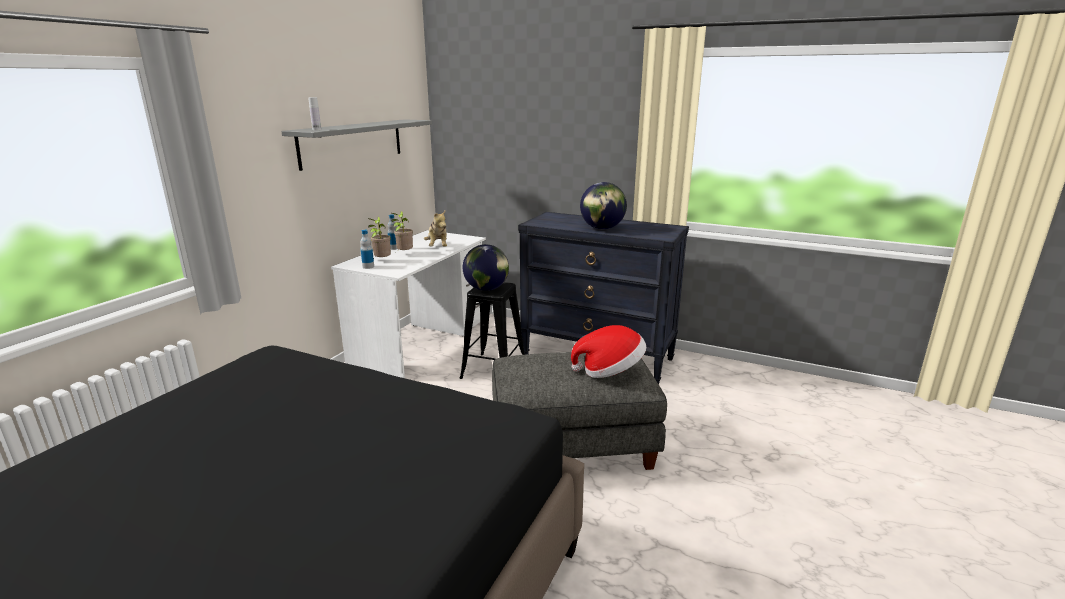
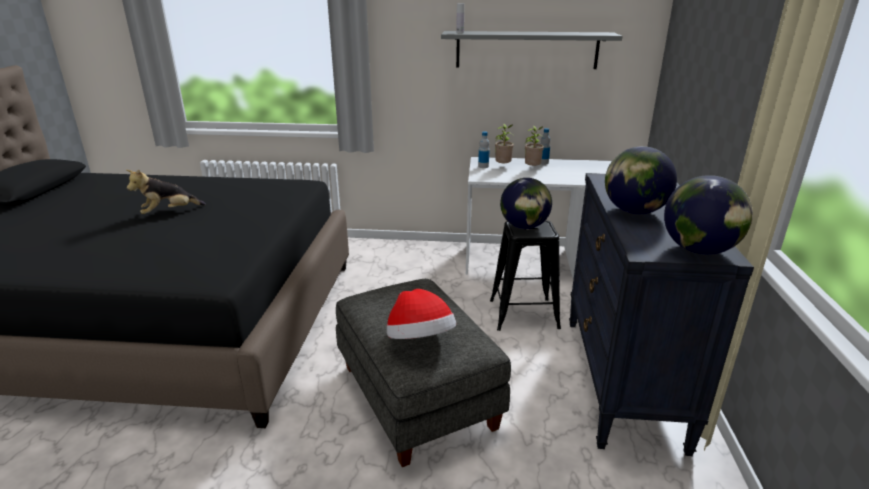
camera: 70 degrees right, 5 degrees up
plush toy [424,211,447,246] -> plush toy moved to [126,170,206,214]
none -> globe [664,175,753,255]

